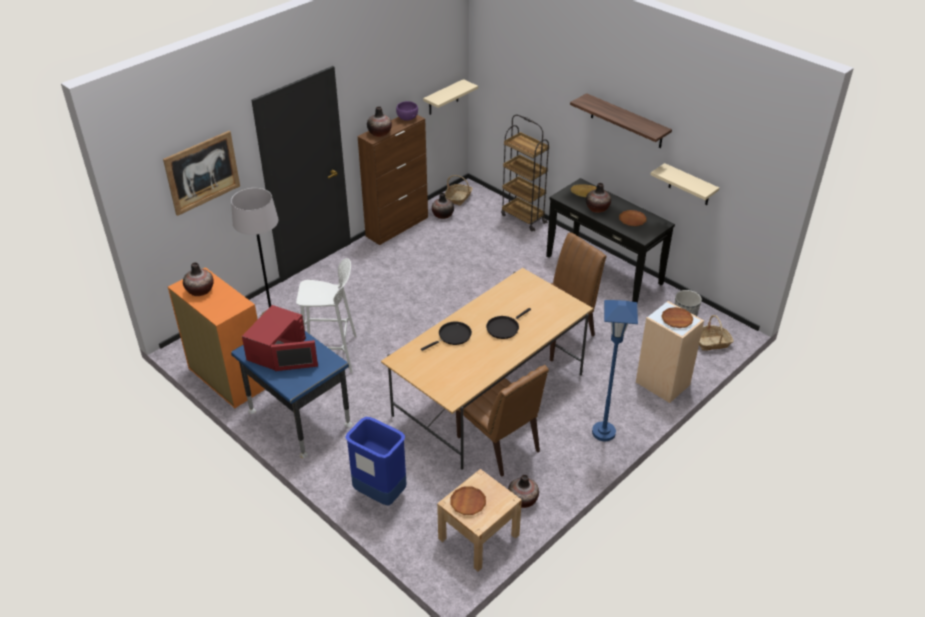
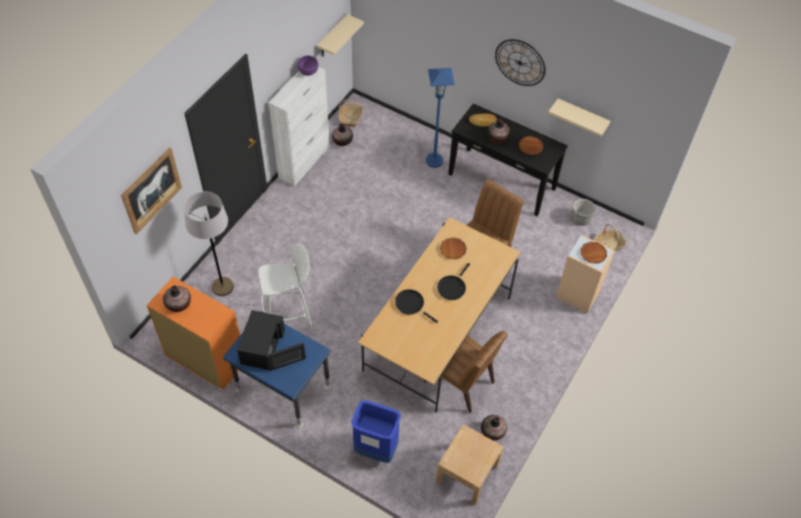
camera: 15 degrees left, 15 degrees up
red microwave [242,305,318,371] -> black microwave [237,310,306,371]
brown cabinet [357,115,428,245] -> white cabinet [268,67,330,186]
vase [367,106,392,137] -> none
black frying pan [421,322,472,351] -> black frying pan turned 90 degrees counterclockwise [395,289,438,323]
brown plate [450,486,486,515] -> brown plate moved to [440,238,467,259]
brown cart [501,115,549,231] -> none
shelf [570,93,672,148] -> wall clock [495,39,546,86]
blue floor lamp [592,300,638,441] -> blue floor lamp moved to [426,68,455,168]

